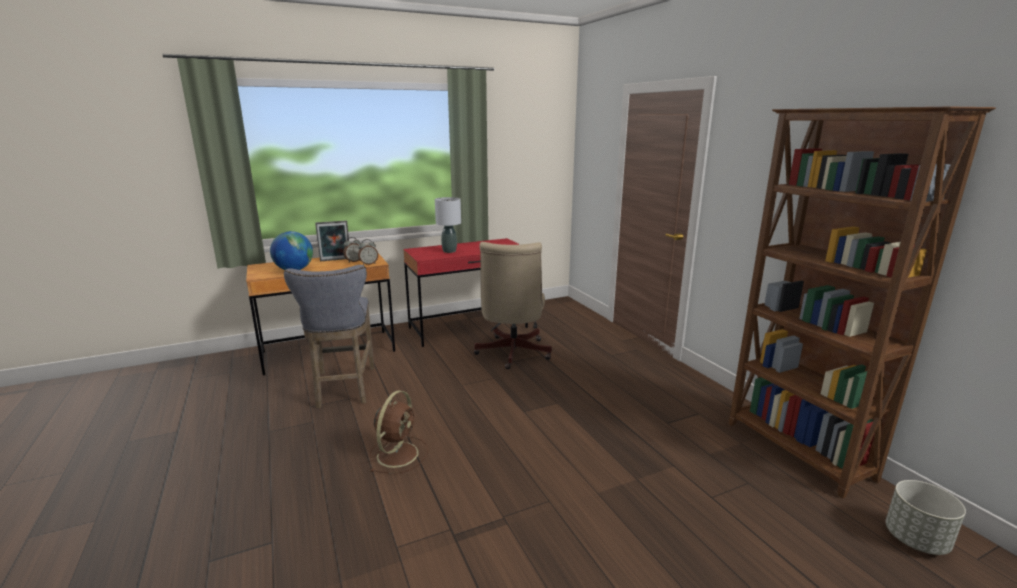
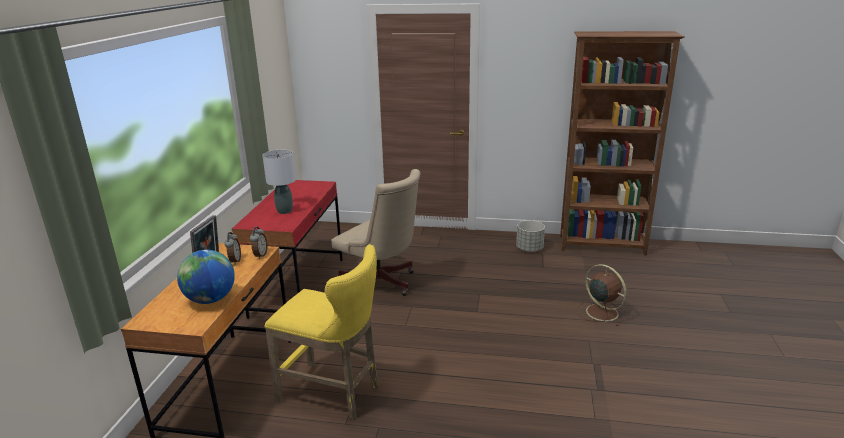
camera: 55 degrees left, 5 degrees up
grey stool [284,265,374,408] -> yellow stool [264,244,378,420]
brown fan [370,390,428,473] -> brown fan moved to [577,264,627,326]
grey planter [886,480,966,555] -> grey planter moved to [516,220,545,252]

